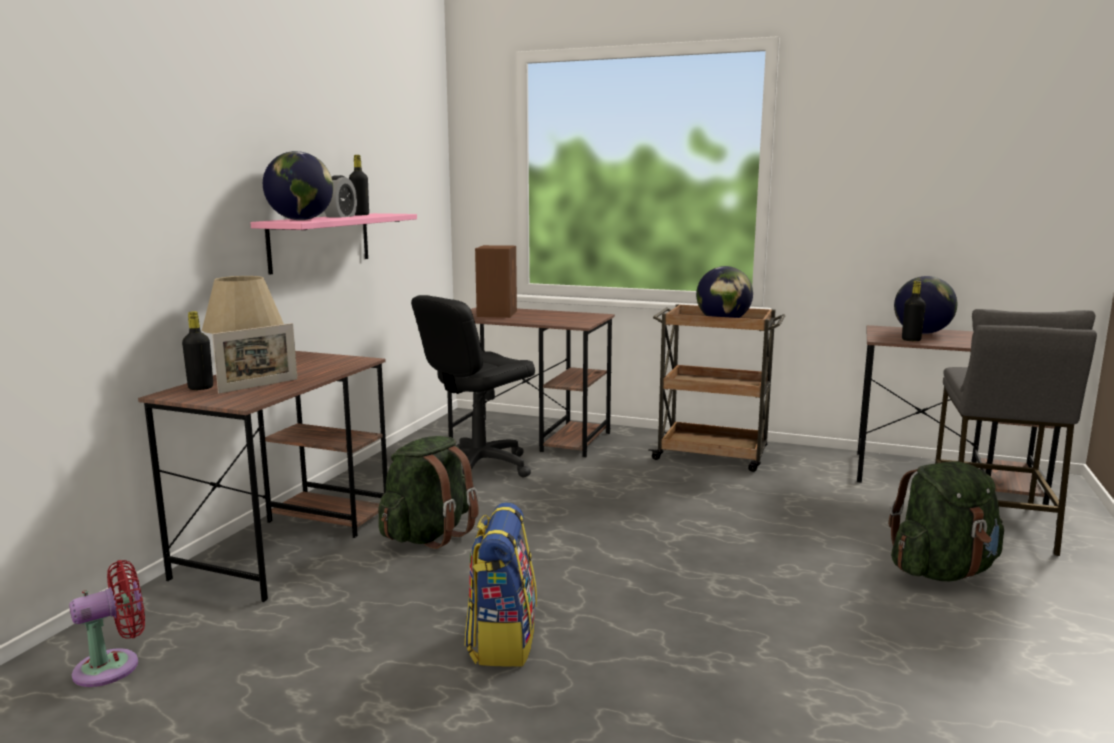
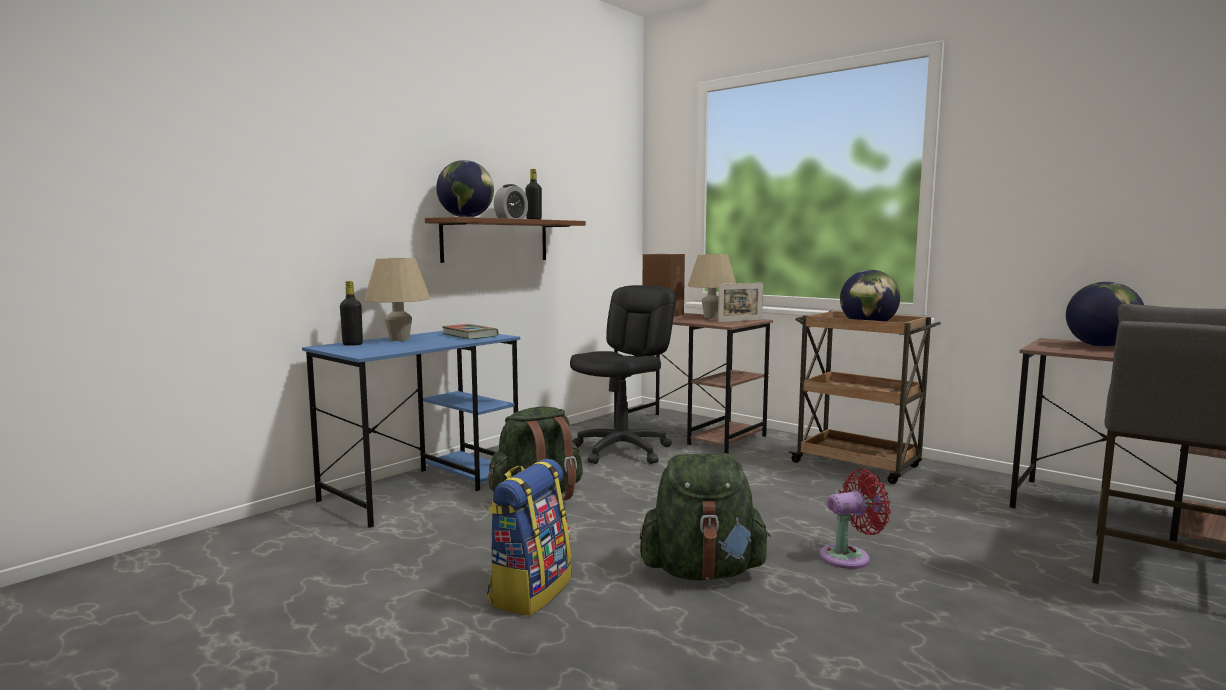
camera: 20 degrees right, 5 degrees down
red fan [69,560,145,687] -> red fan moved to [820,469,891,569]
brown desk [138,351,387,602] -> blue desk [302,331,520,528]
picture frame [212,323,297,394] -> picture frame moved to [718,283,763,322]
pink shelf [250,213,417,275] -> brown shelf [425,217,586,263]
black office chair [411,295,535,478] -> black office chair turned 150 degrees clockwise [570,285,676,464]
green backpack [889,461,1004,581] -> green backpack moved to [640,454,771,580]
black bottle [902,281,926,341] -> none
none -> book [442,324,499,339]
none -> beige table lamp [688,254,736,318]

